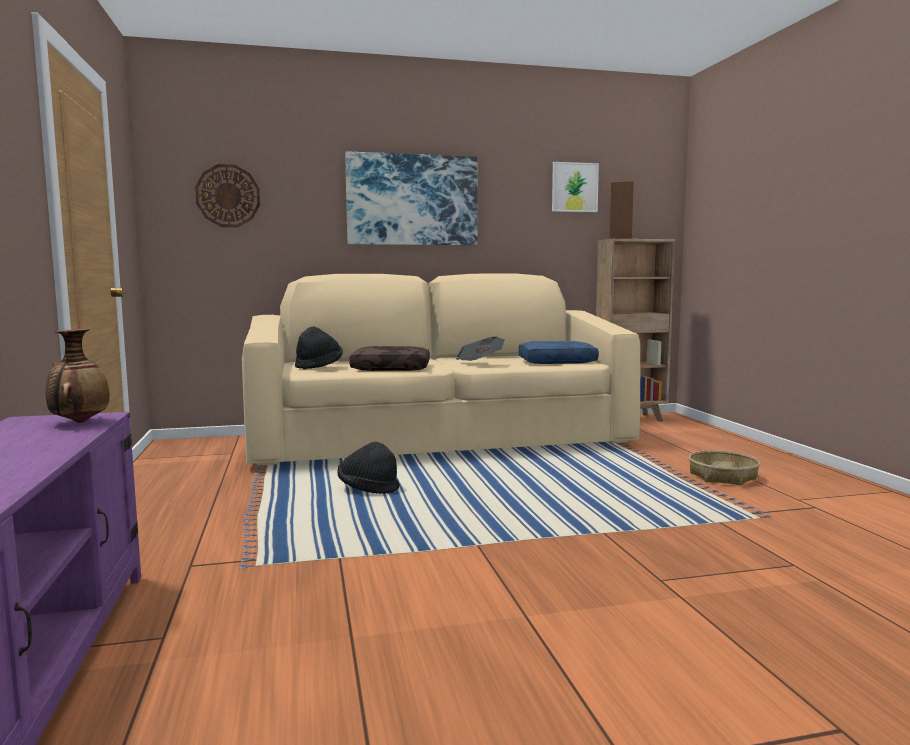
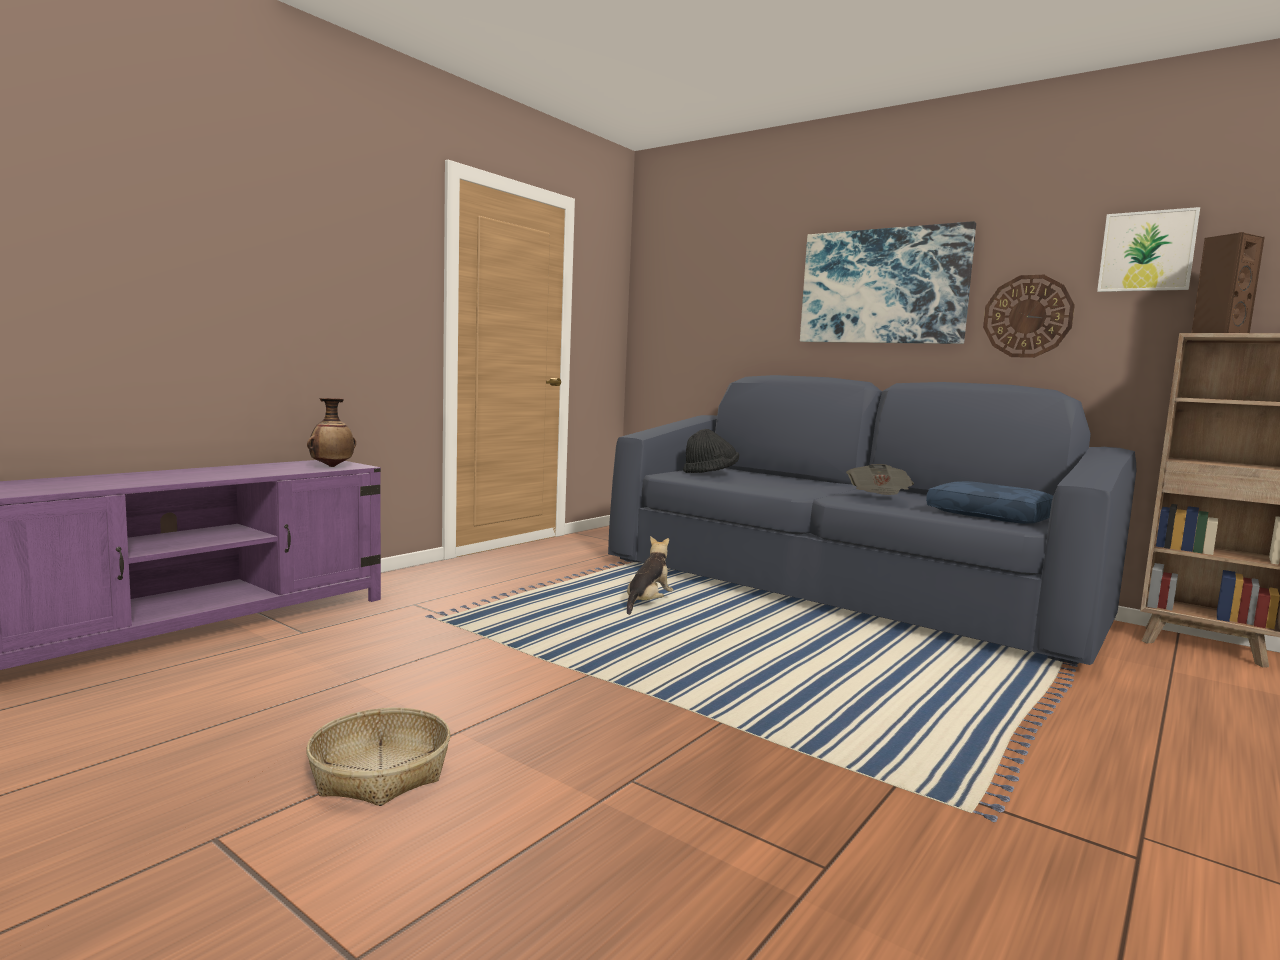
camera: 50 degrees right, 0 degrees up
wall clock [195,164,260,227] -> wall clock moved to [983,275,1075,358]
beige sofa [242,274,640,466] -> blue sofa [608,375,1136,665]
black hat [337,442,400,494] -> plush toy [627,536,674,615]
brown pillow [349,346,430,371] -> none
basket [689,450,760,486] -> basket moved to [306,708,450,806]

